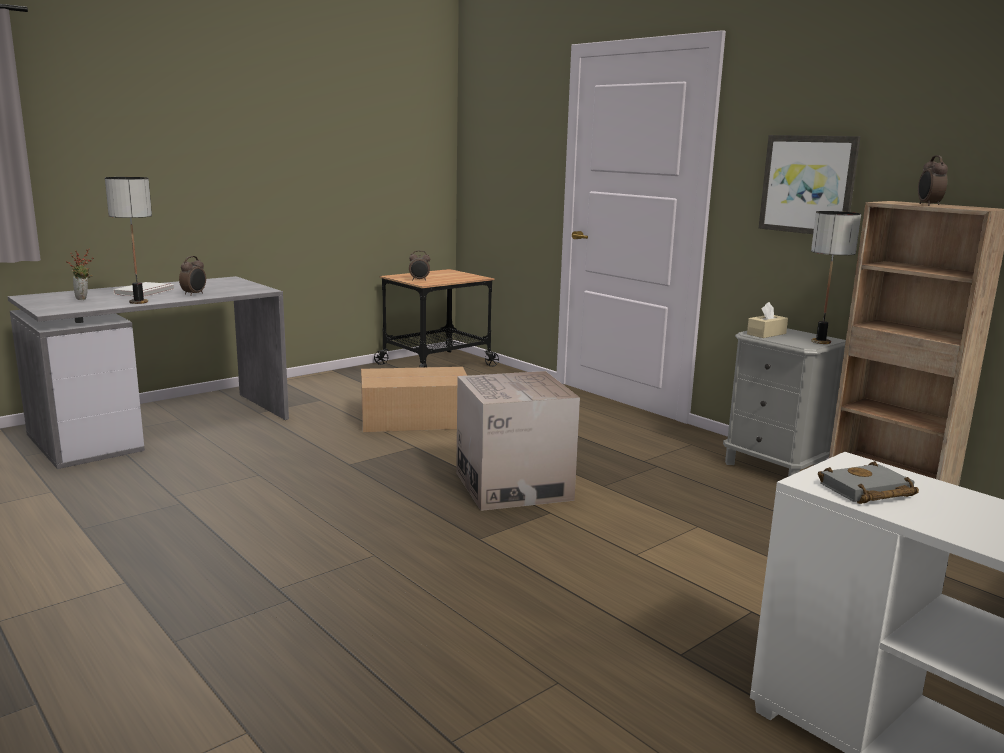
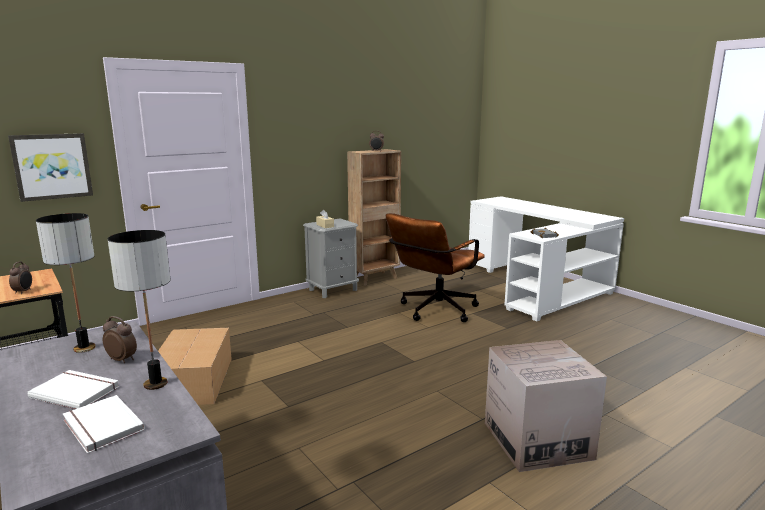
camera: 85 degrees left, 0 degrees up
potted plant [66,249,94,300] -> white book [63,395,145,454]
cardboard box [456,371,580,511] -> cardboard box moved to [485,340,607,472]
picture [759,135,861,234] -> picture moved to [8,133,93,202]
table lamp [811,211,861,344] -> table lamp moved to [36,213,95,353]
none -> brown office chair [385,213,485,322]

